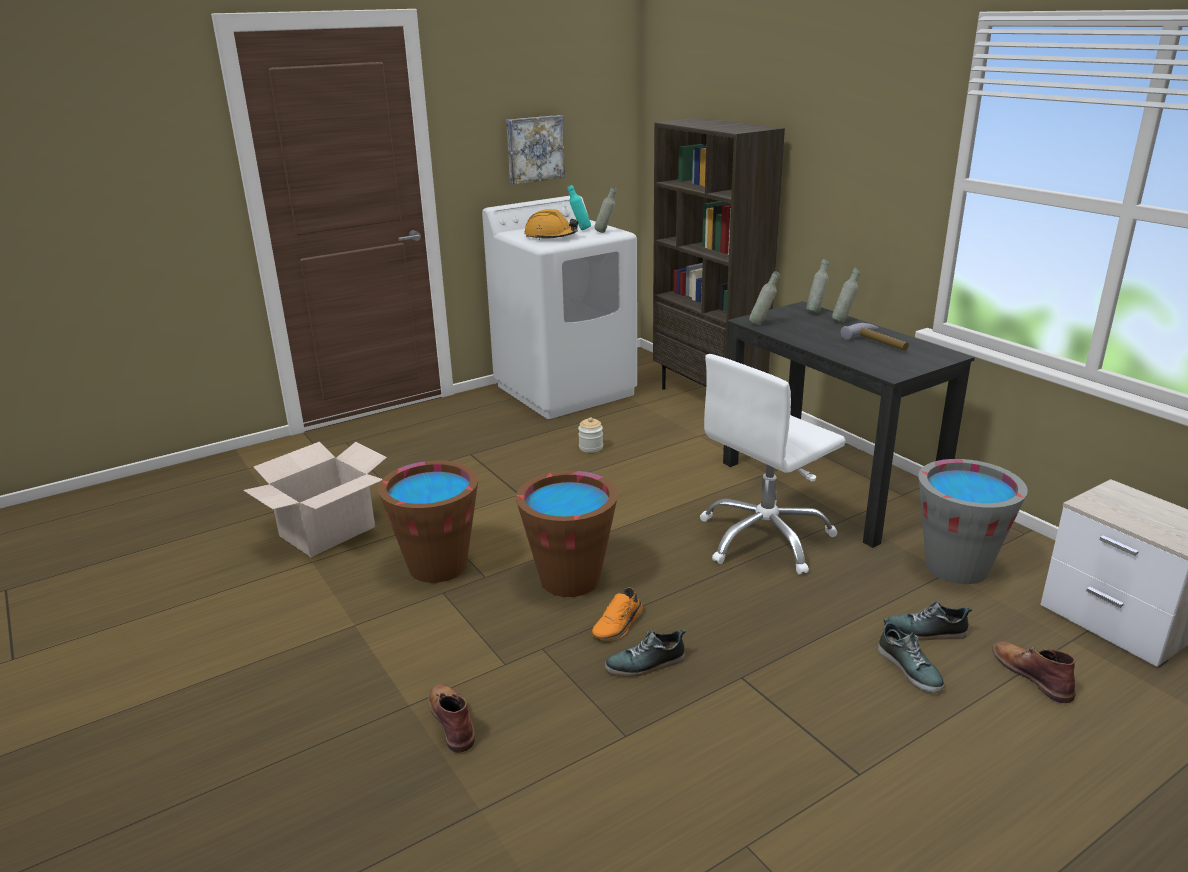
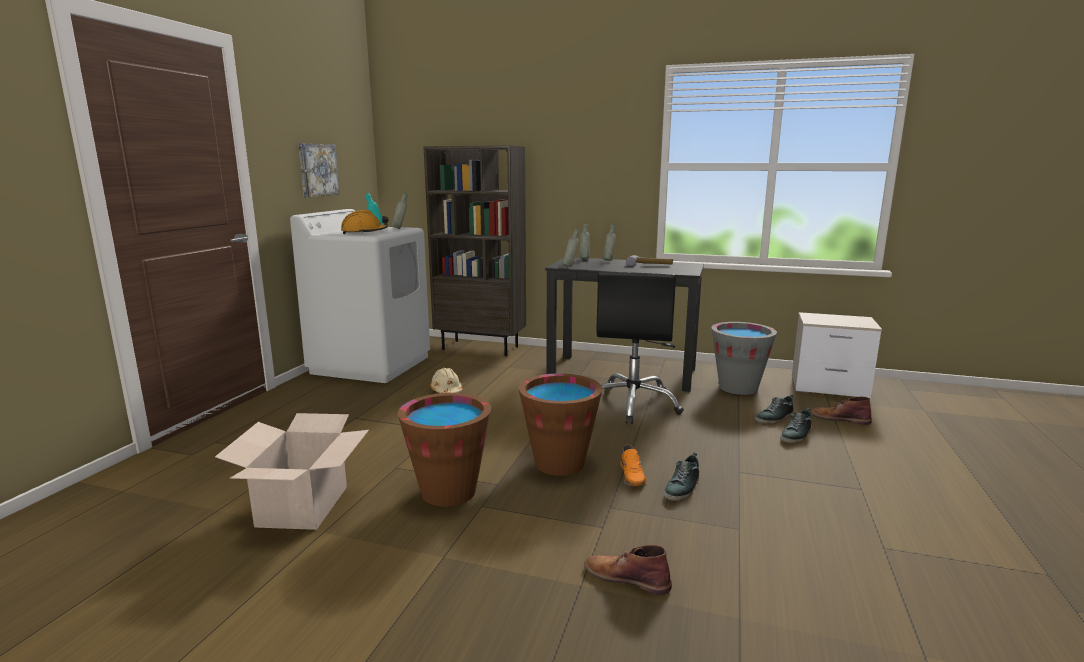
camera: 40 degrees left, 10 degrees down
jar [578,417,603,453] -> beige hard hat [430,368,462,393]
white office chair [700,354,846,575] -> black office chair [597,272,684,424]
shoe [878,618,944,693] -> shoe turned 105 degrees clockwise [780,408,811,443]

